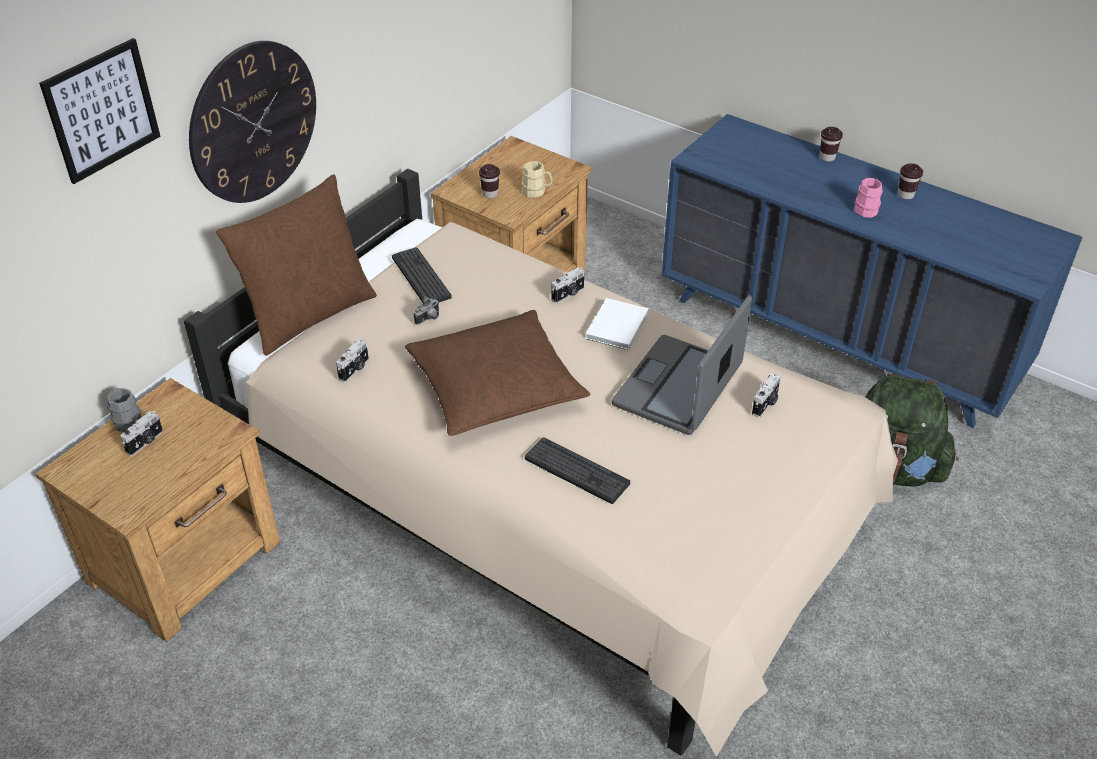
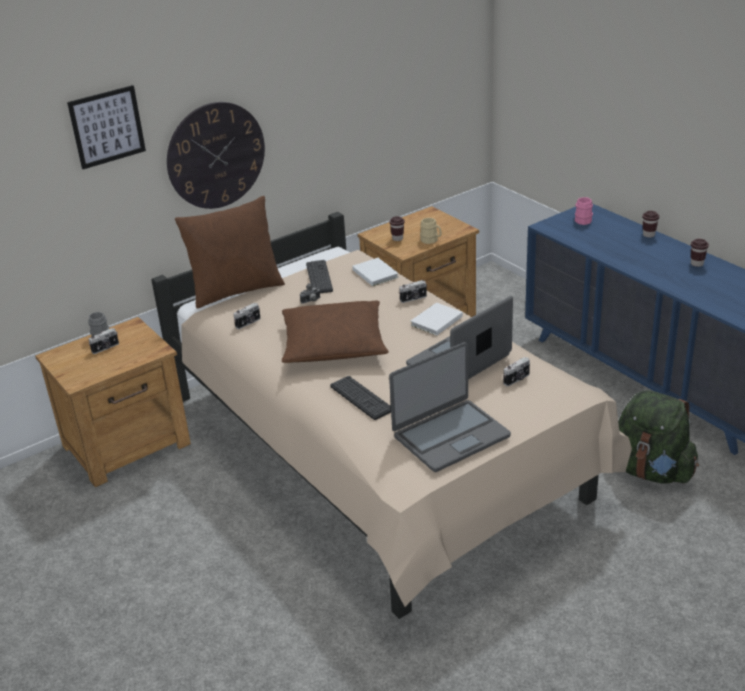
camera: 20 degrees right, 10 degrees down
pink mug [854,178,883,218] -> pink mug moved to [575,197,593,225]
none -> white book [352,258,399,286]
none -> laptop [389,342,511,472]

